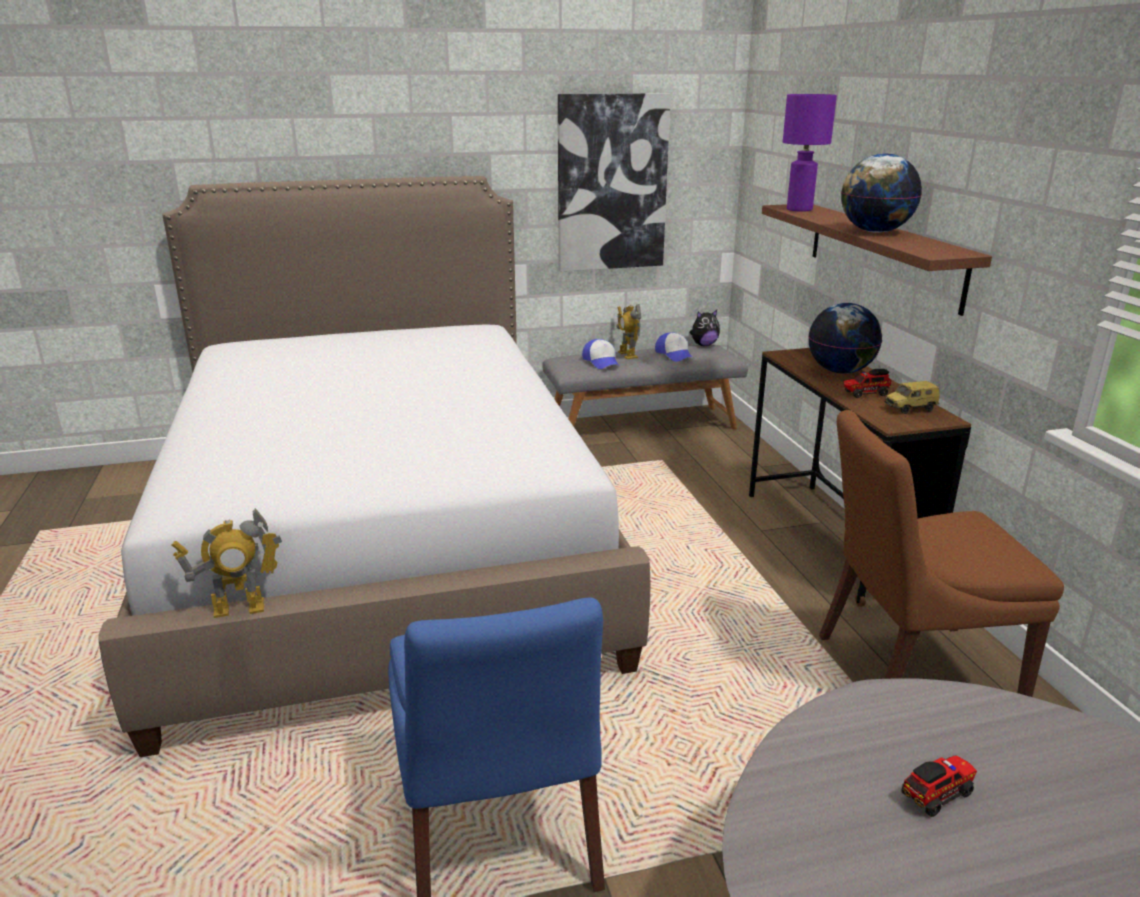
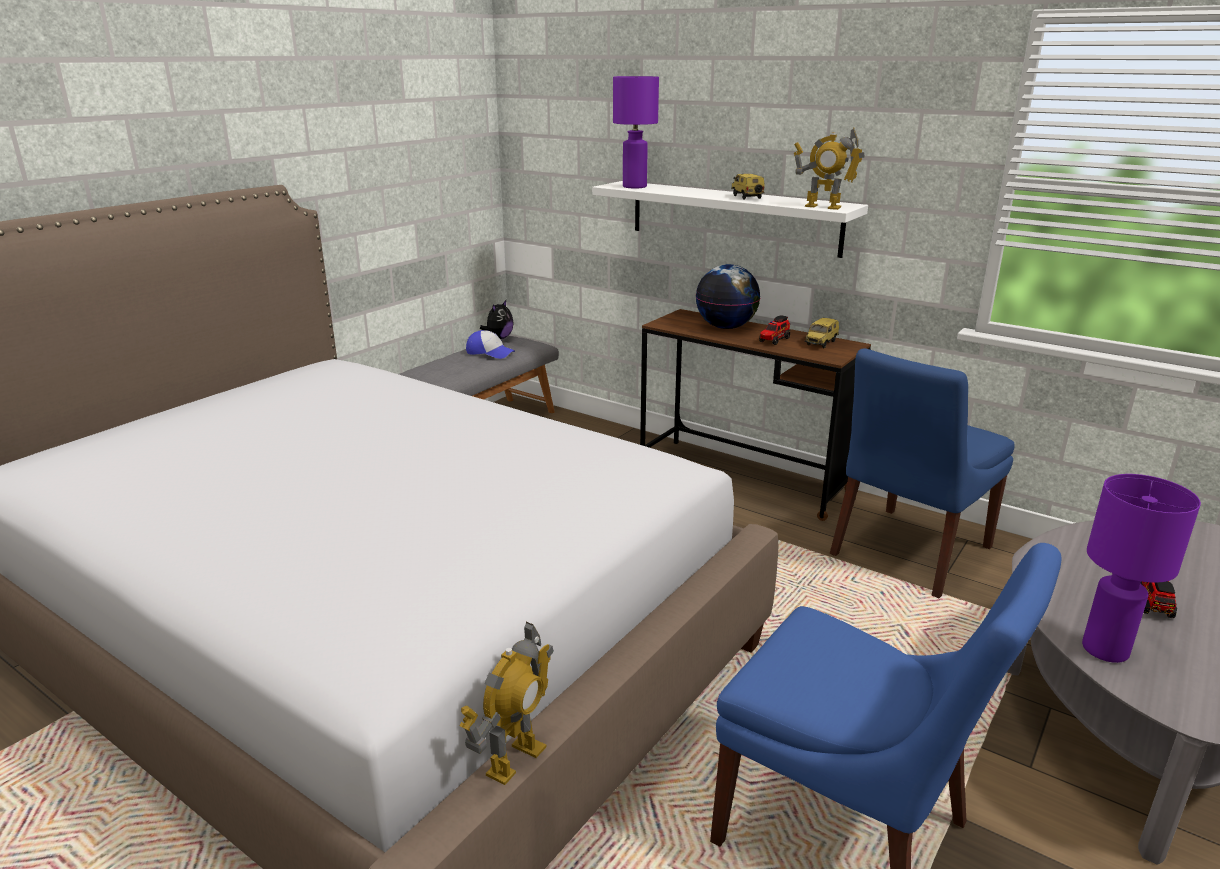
camera: 40 degrees left, 0 degrees up
picture [558,93,671,271] -> none
cap [582,339,619,369] -> none
toy robot [617,304,641,359] -> toy robot moved to [794,127,865,210]
brown shelf [762,204,992,316] -> white shelf [592,181,868,258]
brown chair [819,410,1064,697] -> blue chair [830,348,1015,598]
globe [841,154,922,233] -> toy car [731,173,765,200]
none -> purple table lamp [1082,474,1201,663]

